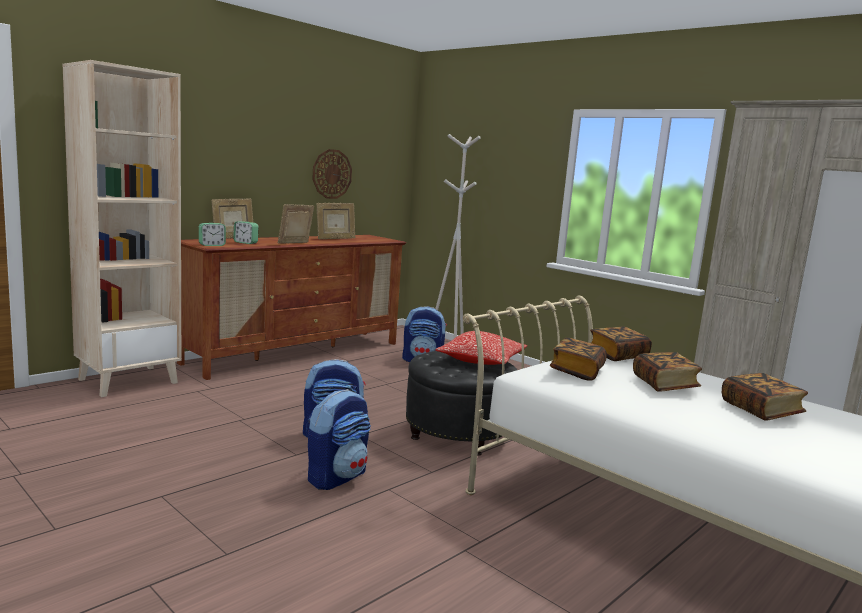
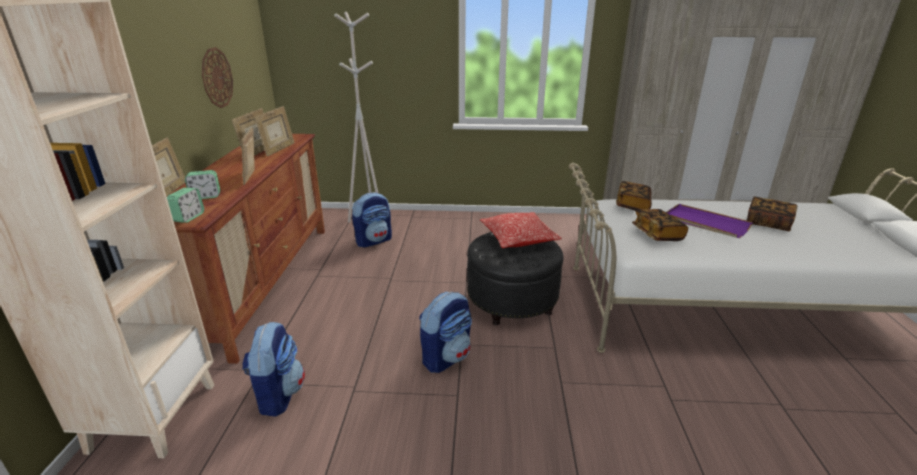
camera: 40 degrees left, 15 degrees up
backpack [308,389,371,490] -> backpack moved to [242,322,305,417]
book [633,352,702,392] -> purple tray [666,204,753,238]
none -> picture frame [254,106,295,156]

